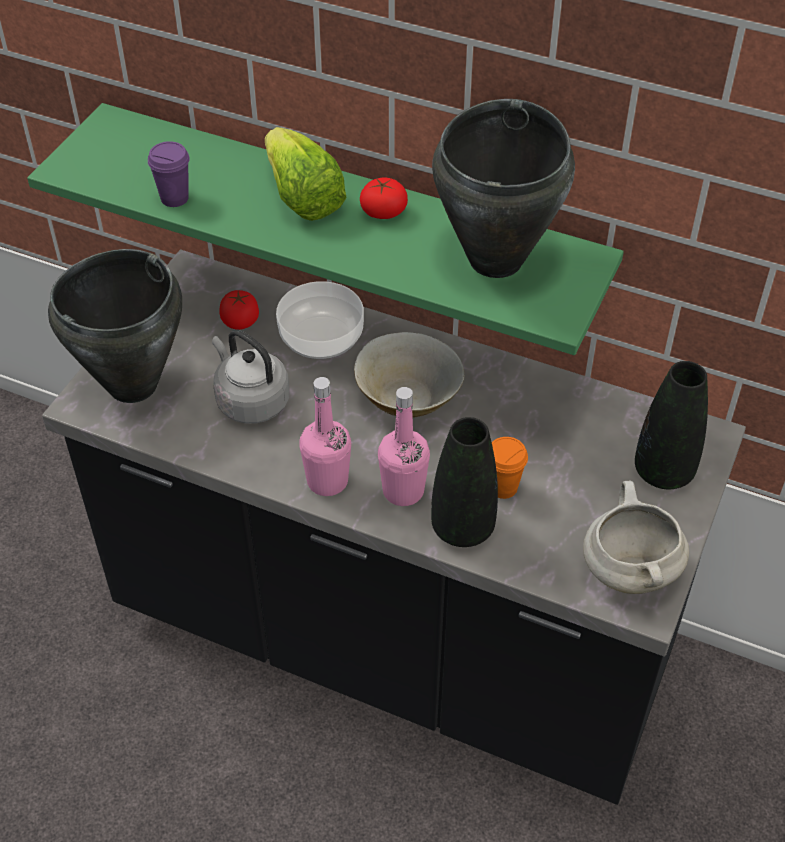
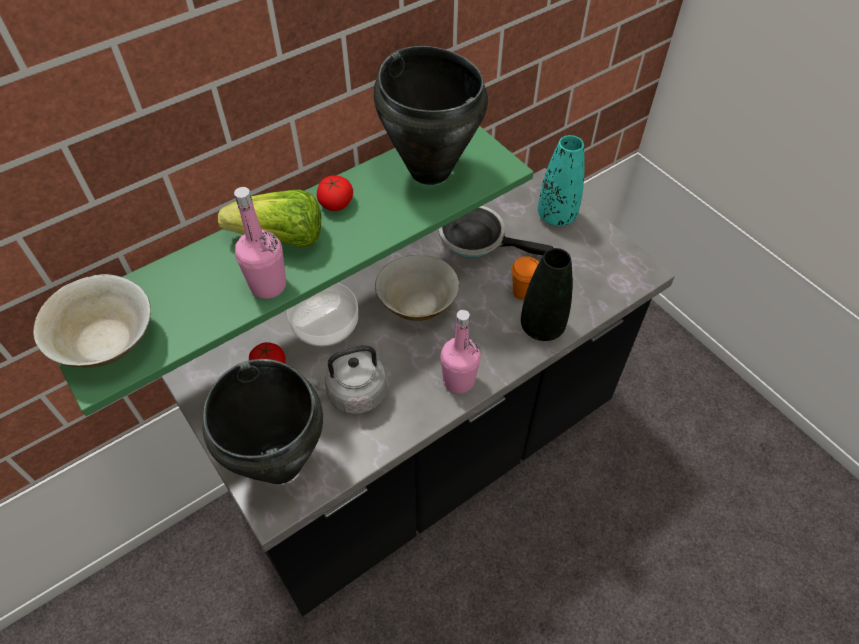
camera: 60 degrees left, 5 degrees up
purple cup [148,141,190,207] -> none
pink bottle [378,387,430,506] -> pink bottle moved to [234,187,286,299]
white cooking pot [583,481,689,594] -> none
black vase [635,361,708,489] -> turquoise vase [538,135,585,226]
none -> beige bowl [33,274,151,368]
none -> frying pan [438,206,553,258]

